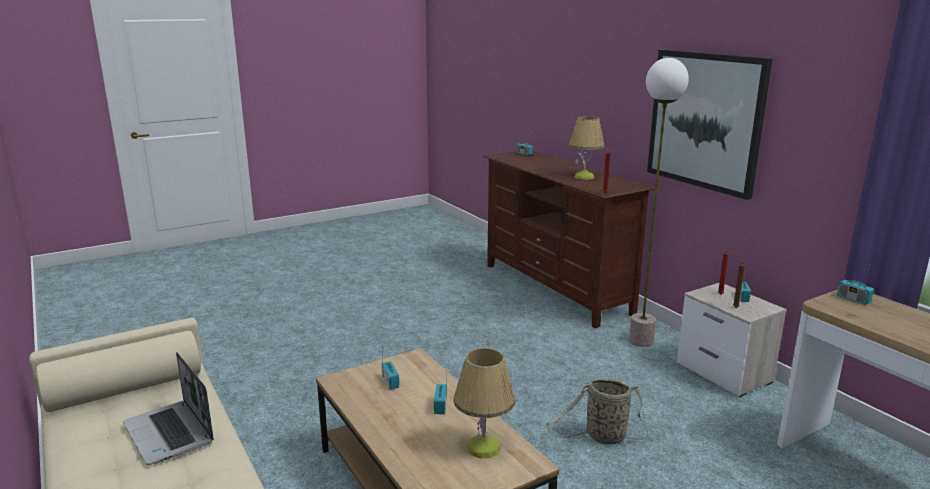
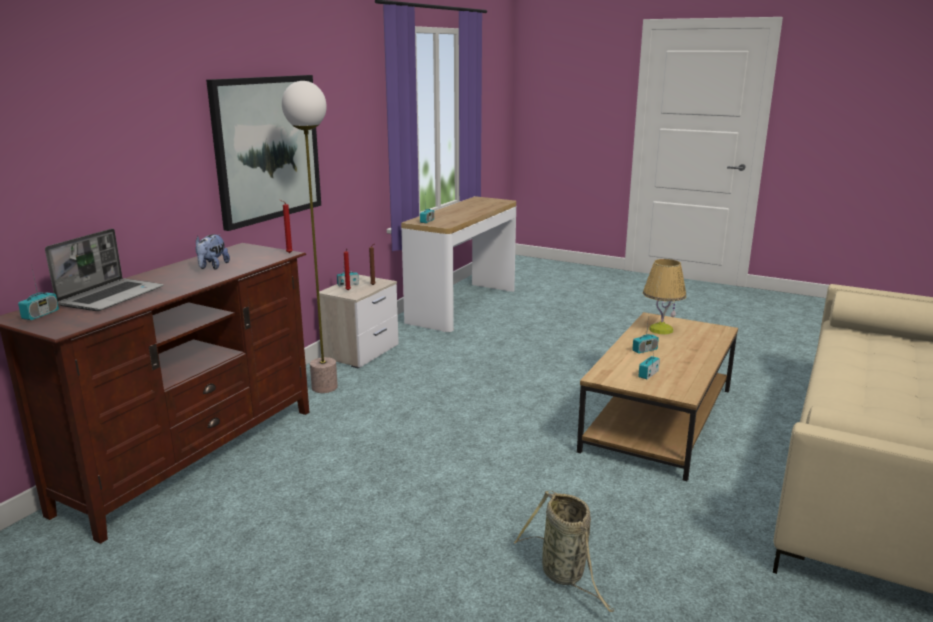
camera: 120 degrees left, 0 degrees up
laptop [123,352,214,465] -> laptop moved to [45,228,164,311]
basket [546,379,648,445] -> basket moved to [514,491,614,612]
table lamp [569,116,605,180] -> plush toy [195,234,230,270]

